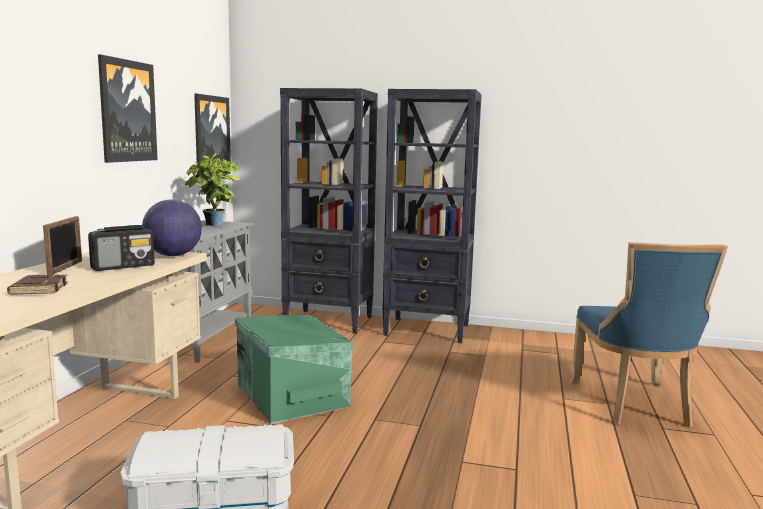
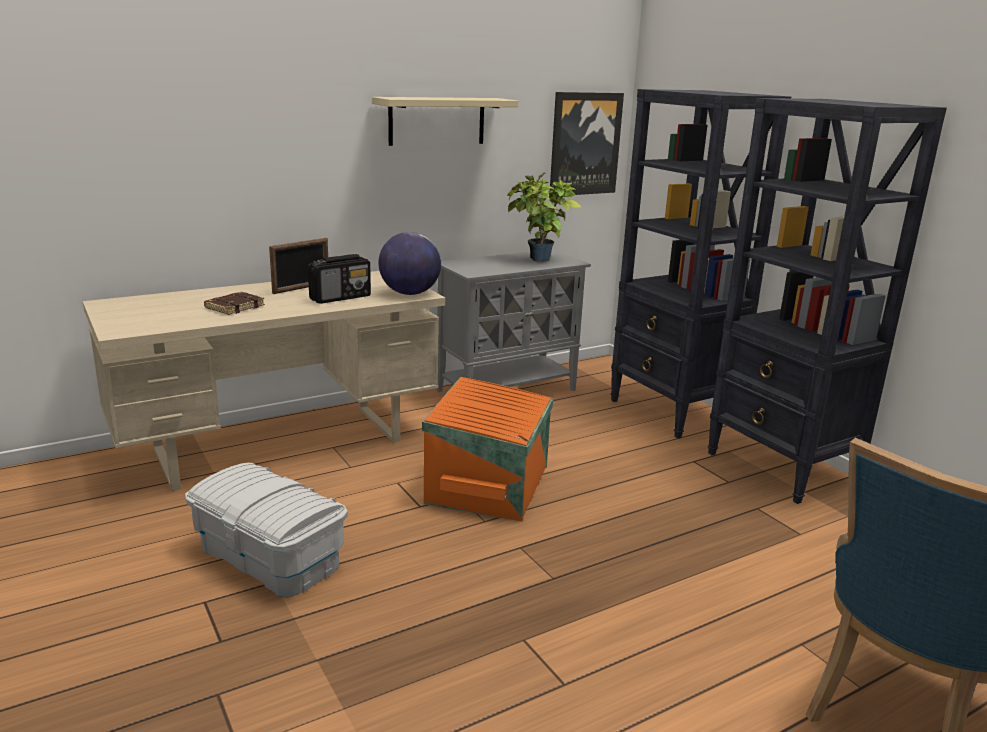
camera: 45 degrees right, 10 degrees up
radio [88,225,155,271] -> radio turned 45 degrees counterclockwise [308,254,371,304]
picture [98,54,158,163] -> beige shelf [372,97,518,146]
green storage box [235,315,353,424] -> orange storage box [422,377,553,521]

